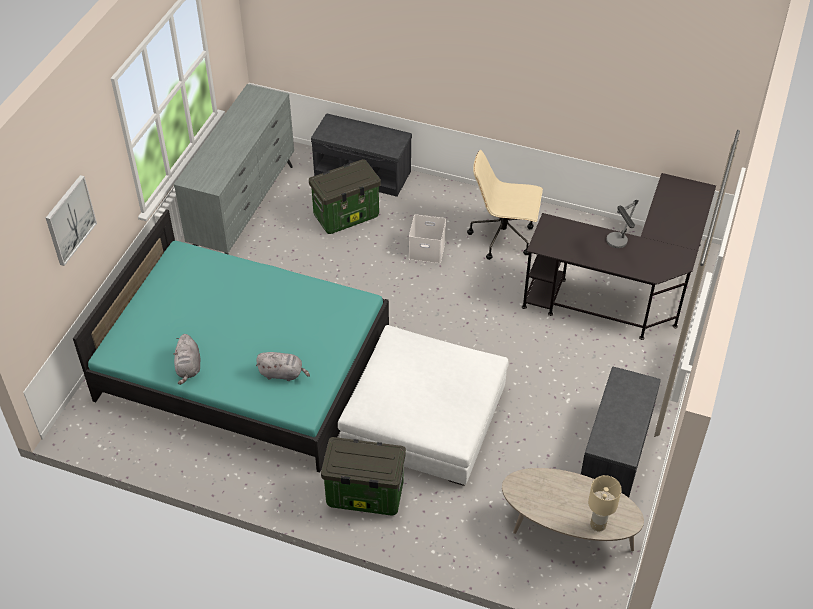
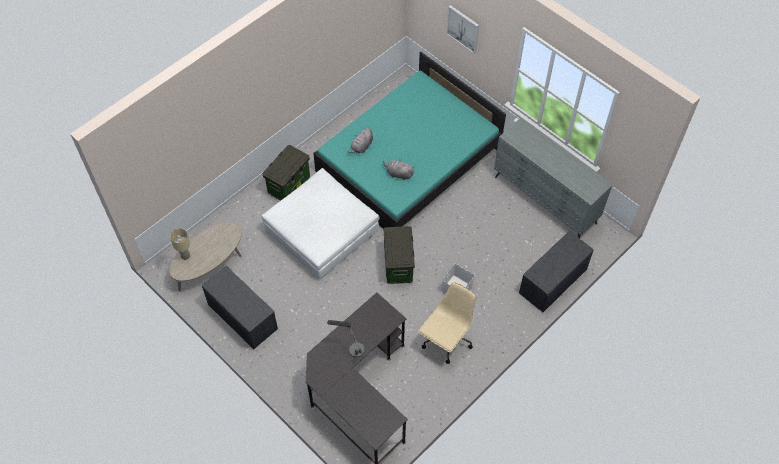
camera: 115 degrees right, 10 degrees up
grey plush toy [173,334,200,385] -> grey plush toy moved to [383,159,415,180]
storage box [309,159,381,234] -> storage box moved to [384,226,415,284]

